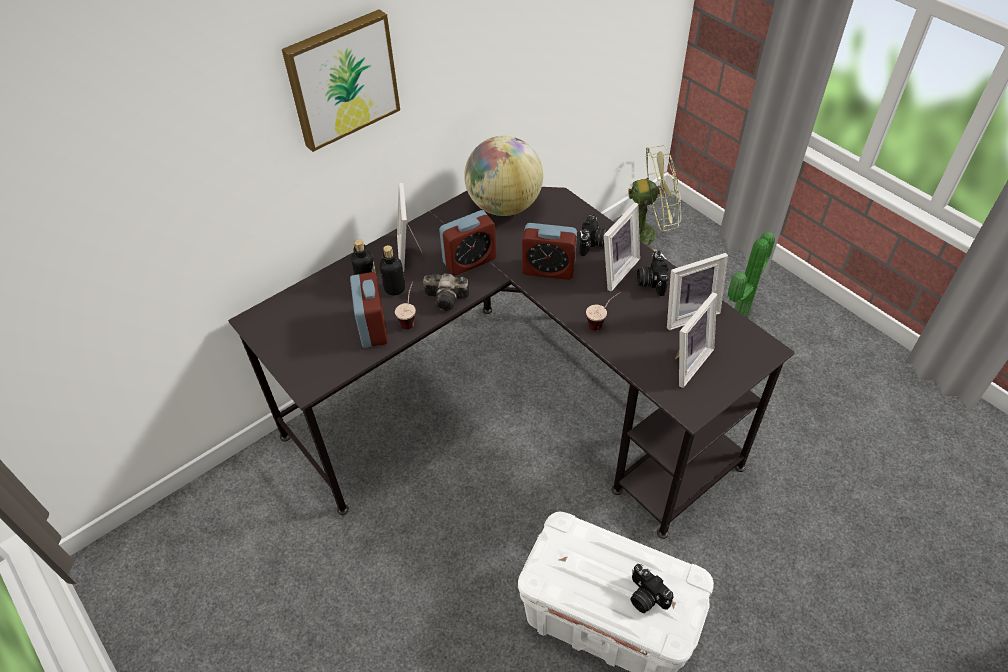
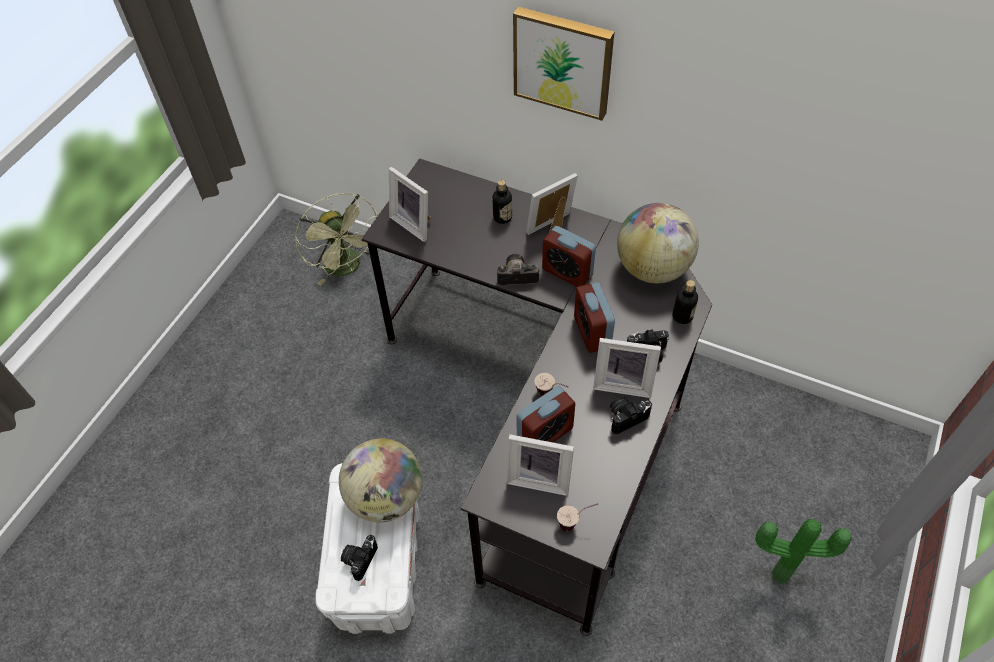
camera: 65 degrees right, 5 degrees up
alarm clock [350,272,388,348] -> alarm clock moved to [516,386,575,442]
bottle [380,245,405,295] -> bottle moved to [673,280,698,324]
cup [395,282,416,329] -> cup moved to [557,503,598,531]
camera [423,273,469,311] -> camera turned 105 degrees clockwise [497,254,539,285]
green fan [619,145,681,251] -> green fan moved to [295,193,378,286]
picture frame [667,253,728,330] -> picture frame moved to [389,167,431,242]
none -> globe [339,438,422,522]

